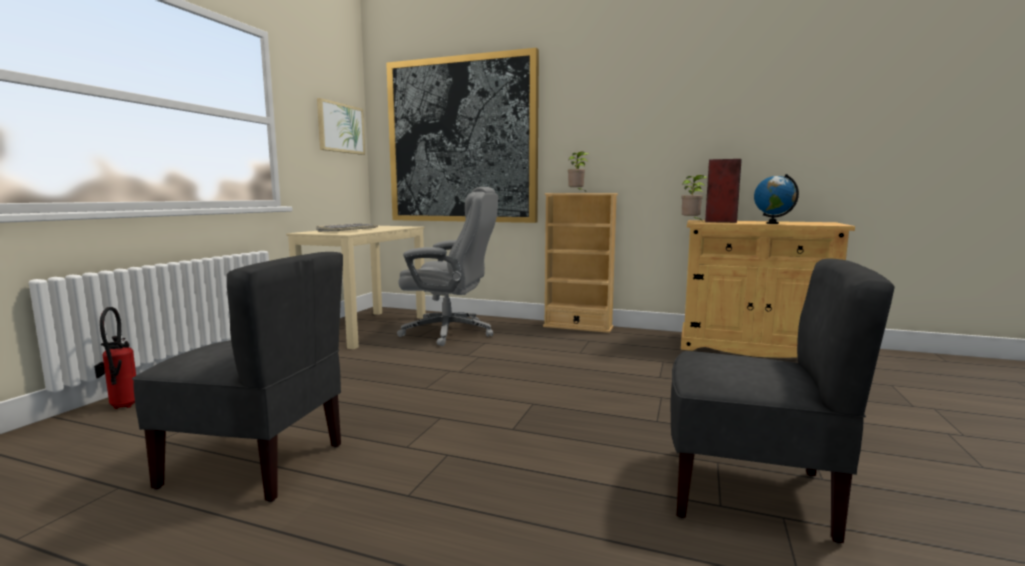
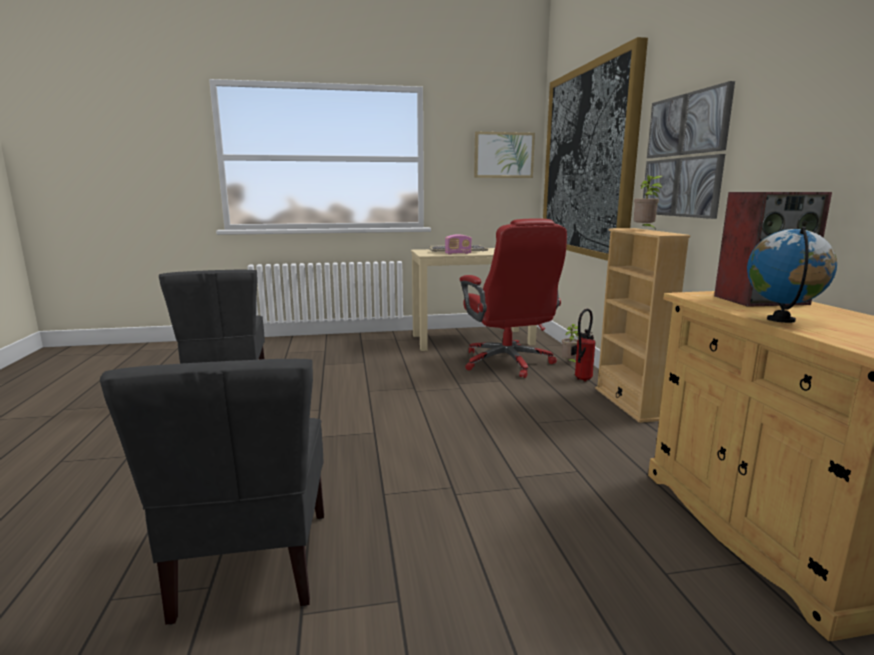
camera: 60 degrees right, 5 degrees up
fire extinguisher [94,307,136,409] -> fire extinguisher moved to [571,309,596,382]
grey office chair [397,187,498,346] -> red office chair [460,218,567,378]
potted plant [681,175,708,220] -> potted plant moved to [562,324,581,363]
none -> radio [445,234,472,255]
none -> picture [643,81,735,219]

